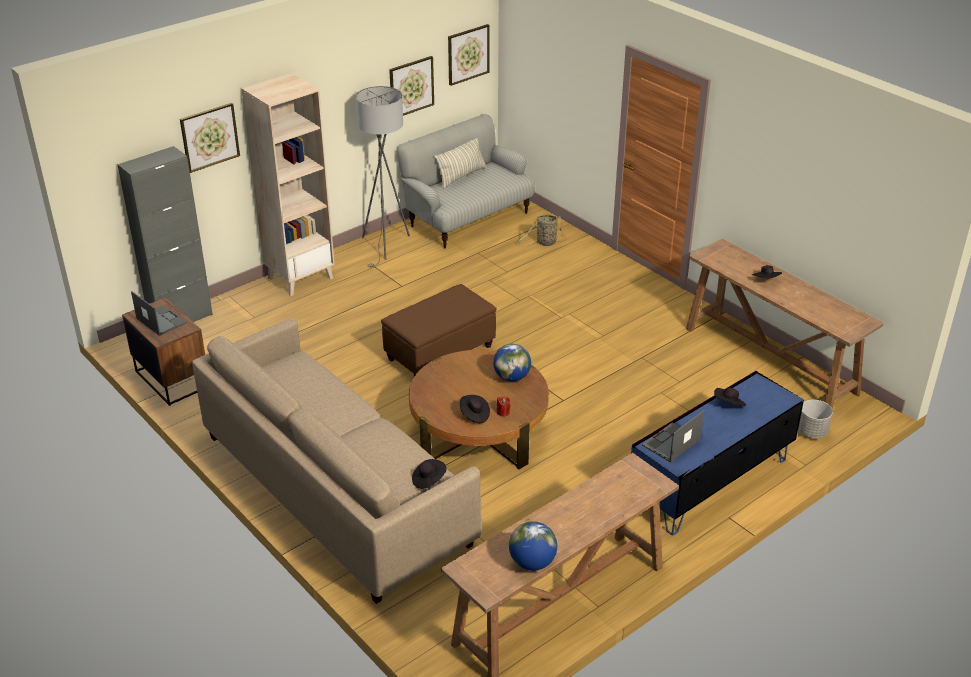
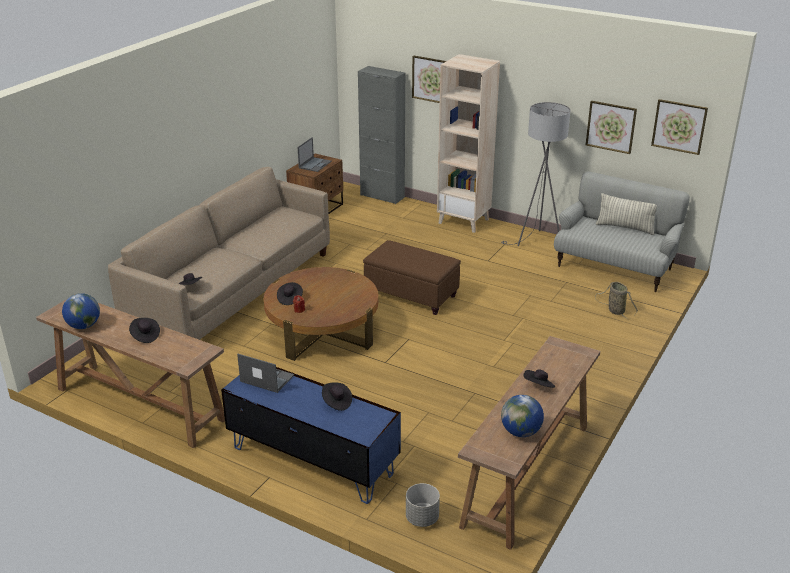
camera: 70 degrees right, 5 degrees down
globe [493,344,531,382] -> globe moved to [501,395,544,437]
none -> black hat [129,318,160,343]

